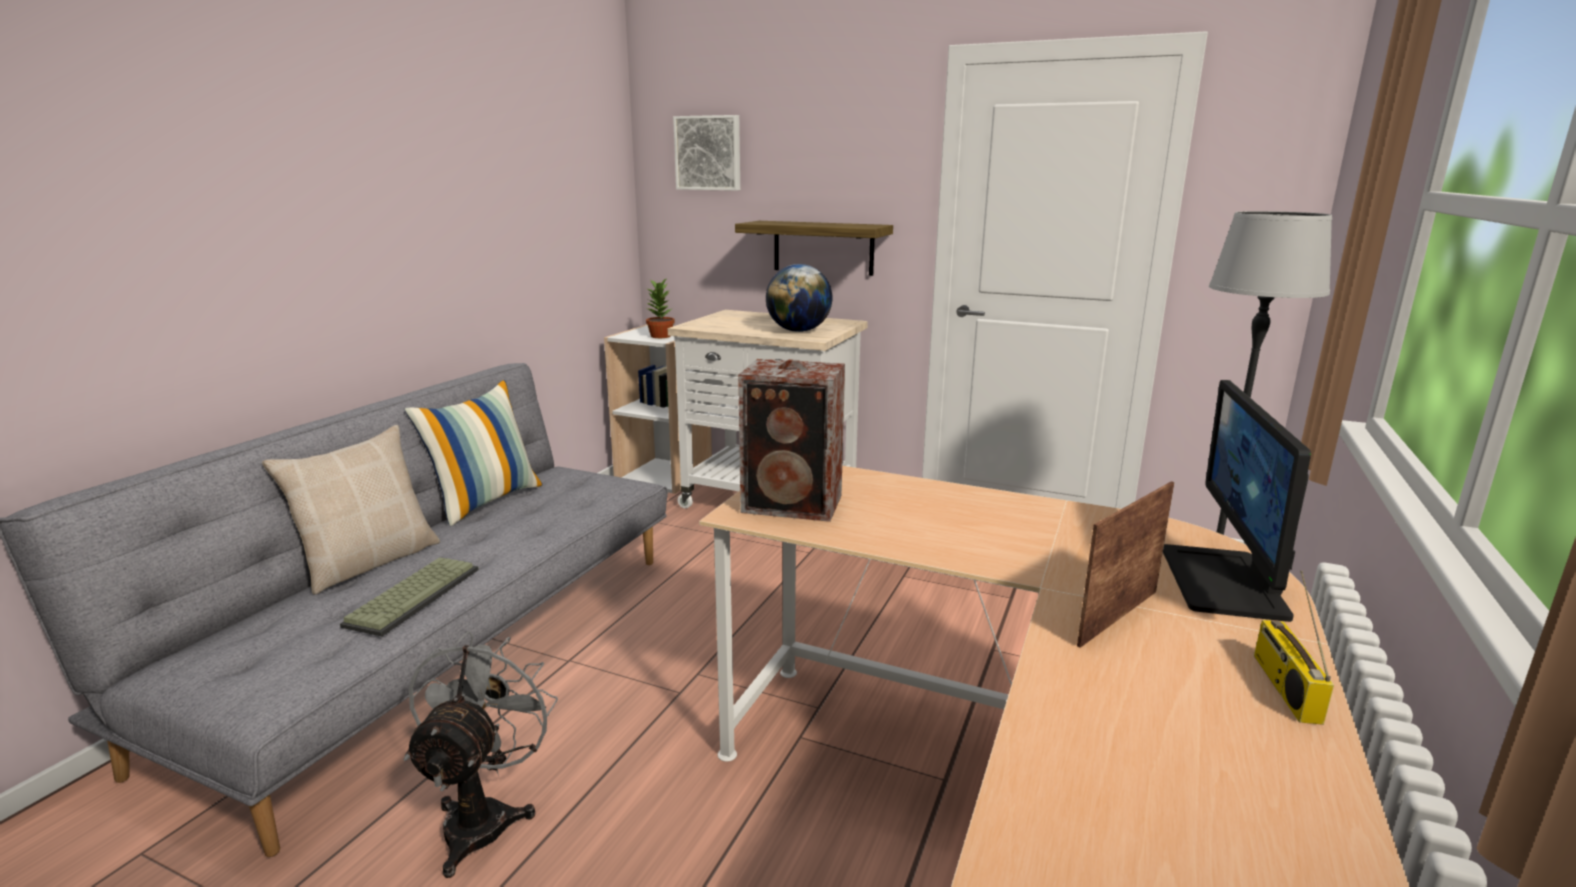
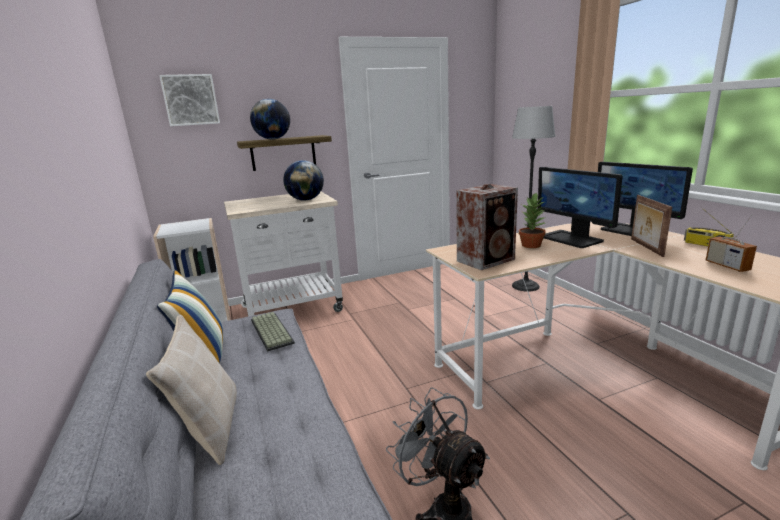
camera: 45 degrees left, 0 degrees up
keyboard [340,557,479,636] -> keyboard moved to [251,312,295,352]
potted plant [645,279,675,338] -> potted plant moved to [519,193,546,248]
none -> globe [250,99,290,139]
none -> monitor [538,167,623,248]
none -> radio [706,214,757,272]

